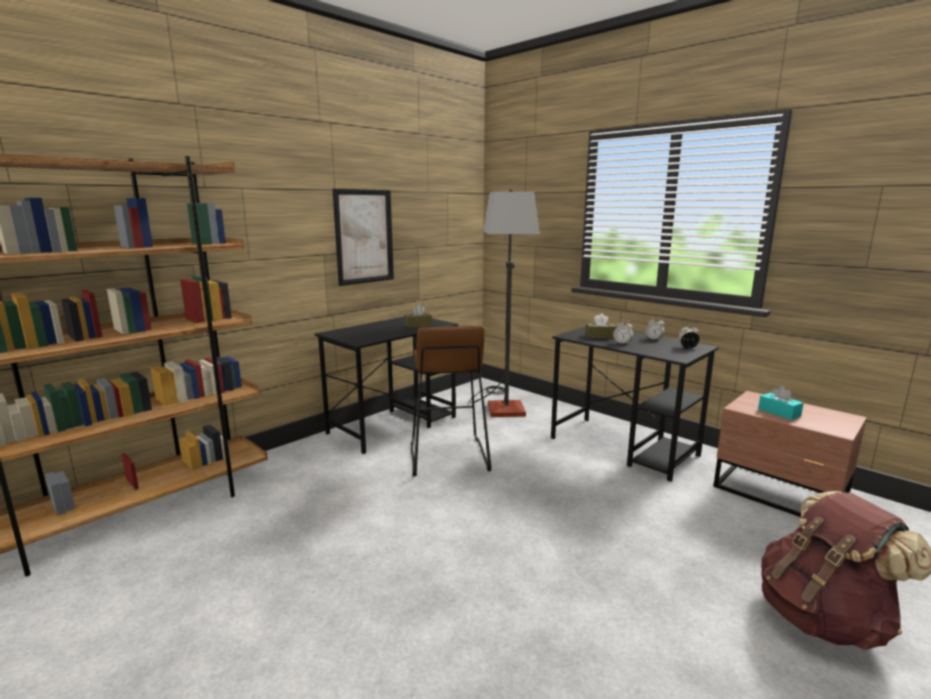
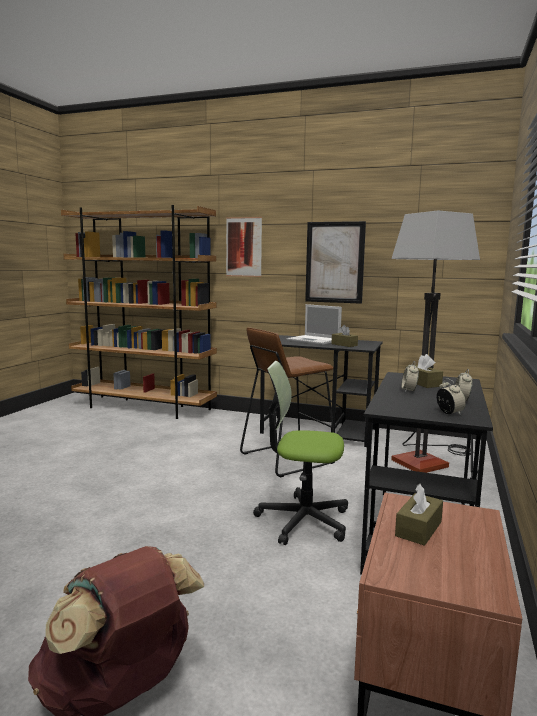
camera: 65 degrees right, 5 degrees down
turquoise tissue box [758,386,804,420] -> brown tissue box [395,483,443,546]
none -> picture [226,217,262,277]
none -> office chair [253,361,348,545]
none -> laptop [287,304,342,345]

